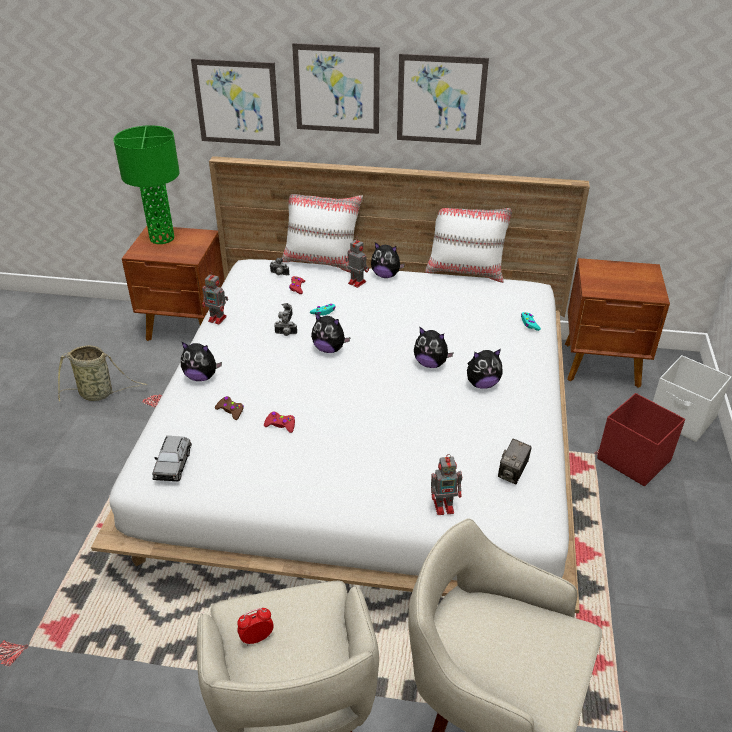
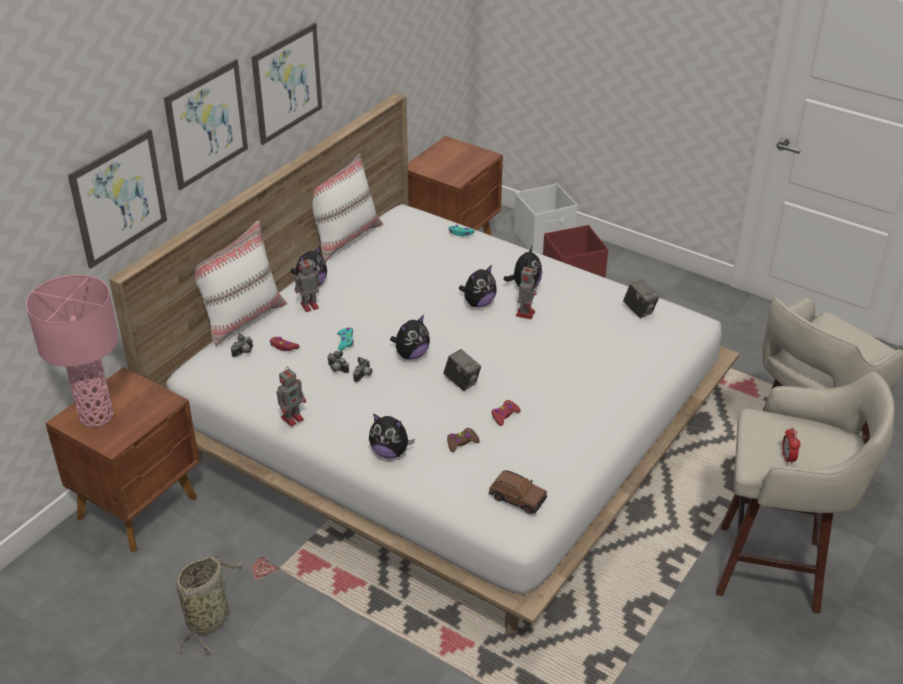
camera: 65 degrees left, 0 degrees up
green table lamp [113,125,180,244] -> pink table lamp [26,275,119,427]
grey toy car [152,436,192,482] -> brown toy car [488,470,547,514]
plush toy [181,342,222,381] -> plush toy turned 75 degrees clockwise [369,413,415,459]
toy robot [431,454,462,515] -> toy robot moved to [516,264,537,319]
none -> camera [443,349,481,391]

